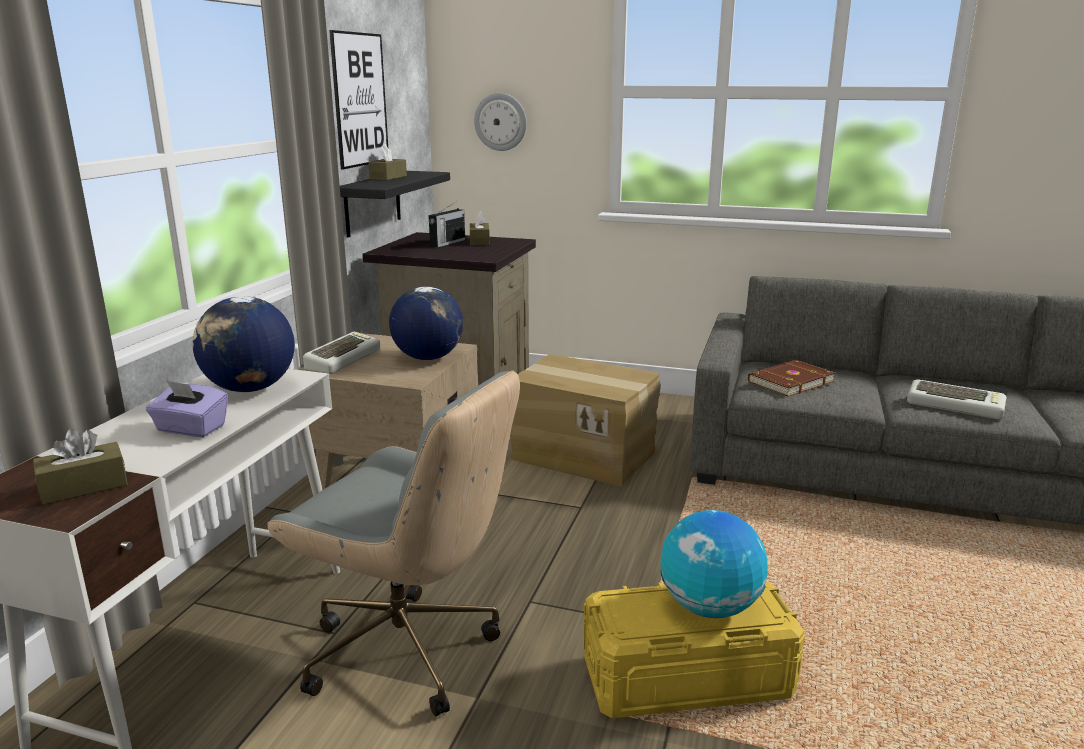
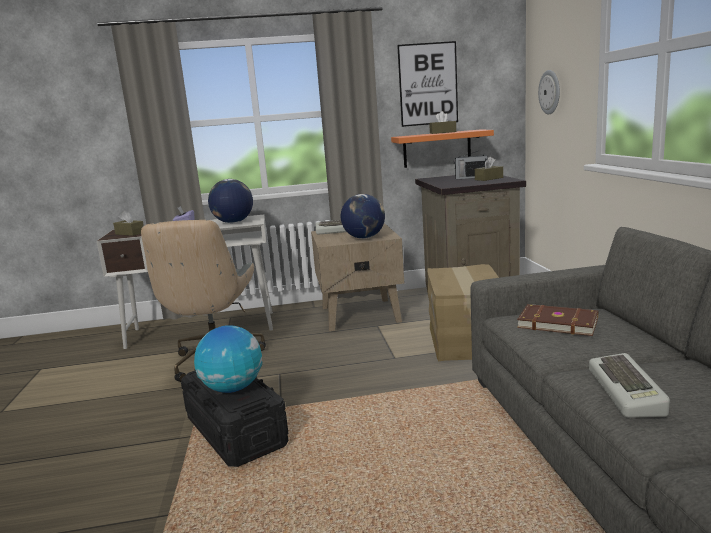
camera: 65 degrees right, 5 degrees down
black shelf [340,171,450,237] -> orange shelf [391,129,494,168]
yellow storage box [583,581,805,718] -> black storage box [181,369,288,467]

